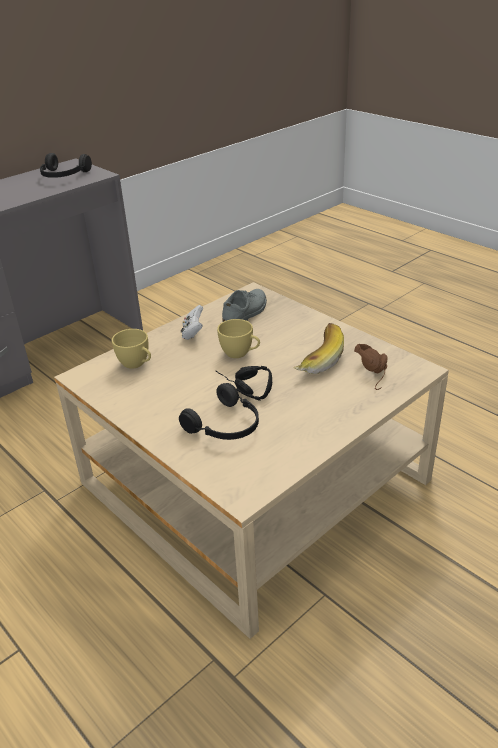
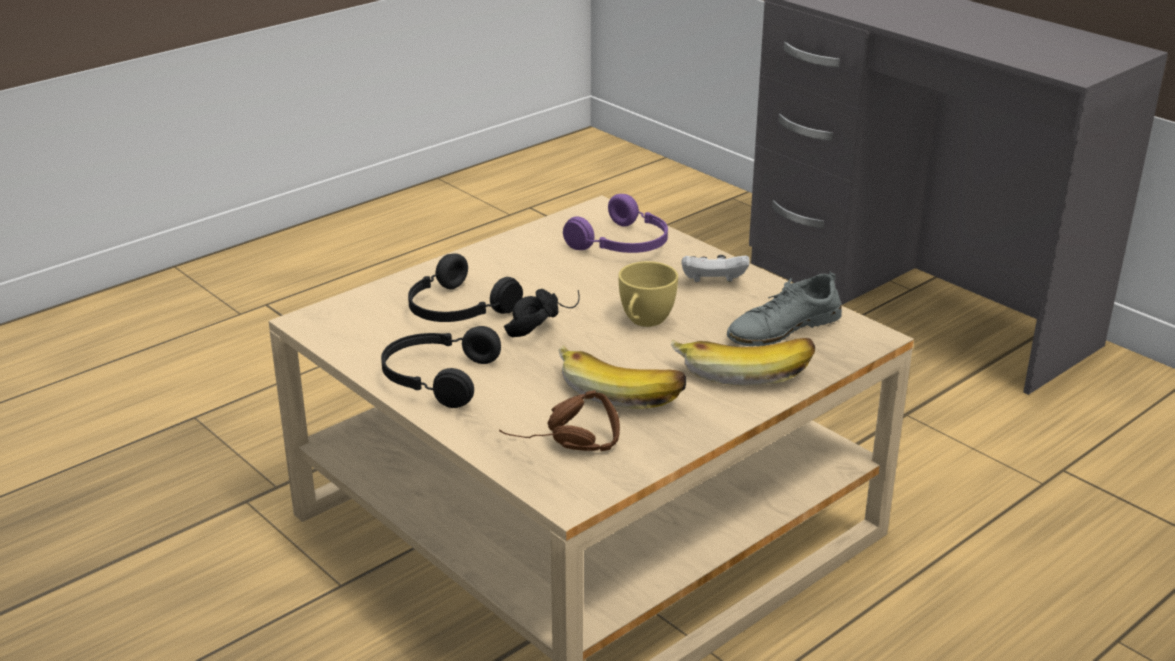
camera: 90 degrees right, 5 degrees down
black headphones [40,153,92,178] -> black headphones moved to [381,326,501,408]
yellow cup [112,329,151,369] -> purple headphones [563,194,668,253]
grey shoe [222,289,267,322] -> grey shoe turned 120 degrees clockwise [727,271,842,346]
none -> banana [671,338,815,386]

